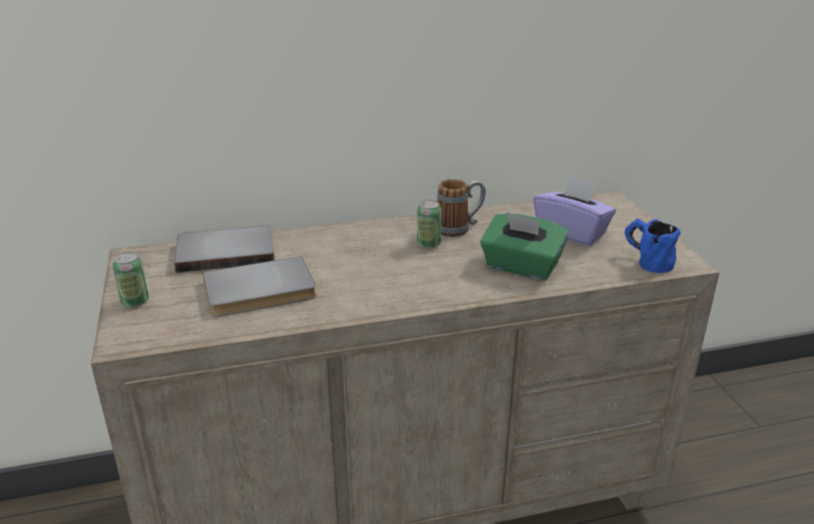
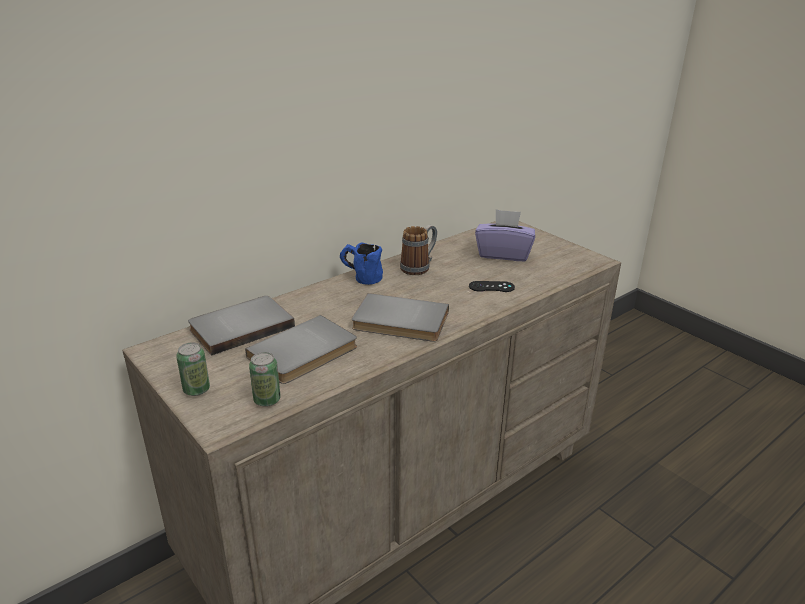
camera: 25 degrees left, 0 degrees up
can [417,200,442,249] -> can moved to [249,352,281,407]
green tissue box [480,212,569,280] -> black game controller [469,281,515,292]
blue mug [625,218,680,273] -> blue mug moved to [340,242,383,285]
none -> grey book [352,293,449,342]

